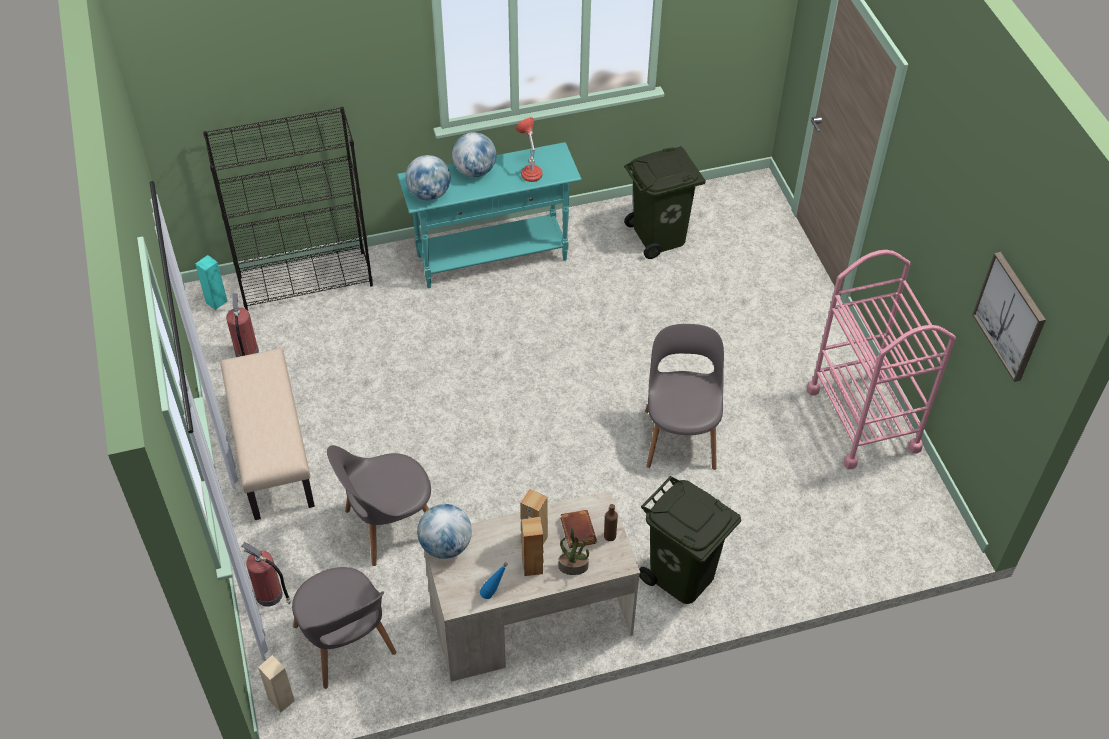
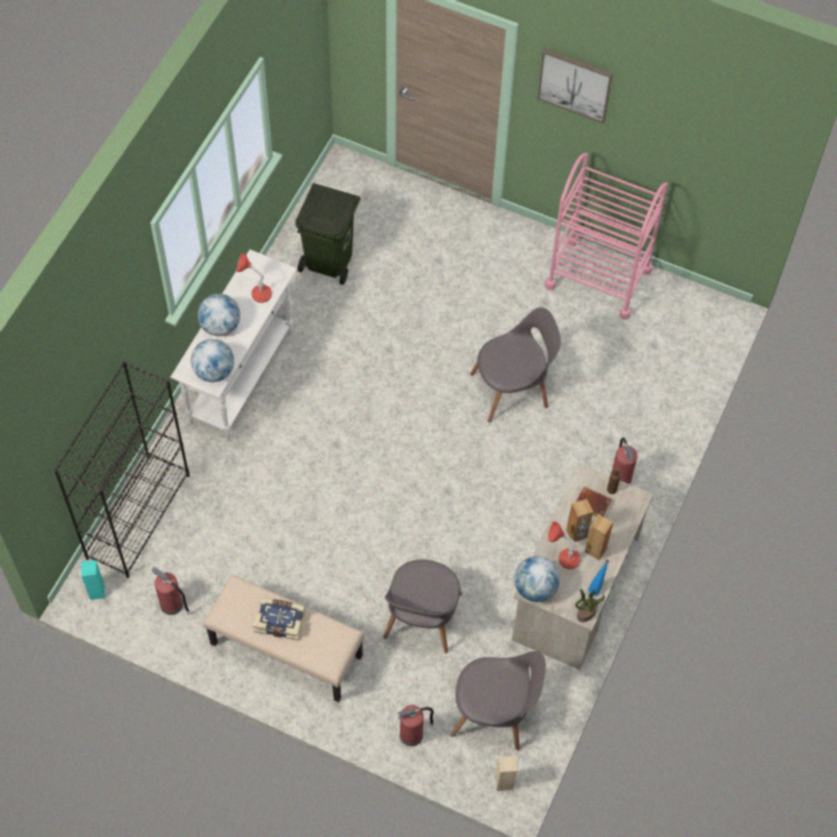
camera: 50 degrees left, 10 degrees up
turquoise console table [397,142,582,288] -> white console table [170,249,297,441]
potted plant [559,527,589,575] -> potted plant moved to [575,589,605,622]
green trash can [639,476,741,604] -> fire extinguisher [611,437,638,484]
grey chair [645,324,724,470] -> grey chair turned 120 degrees clockwise [470,307,561,422]
picture [972,252,1046,382] -> picture moved to [538,48,613,123]
none -> book [253,598,305,641]
none -> red table lamp [548,521,581,569]

